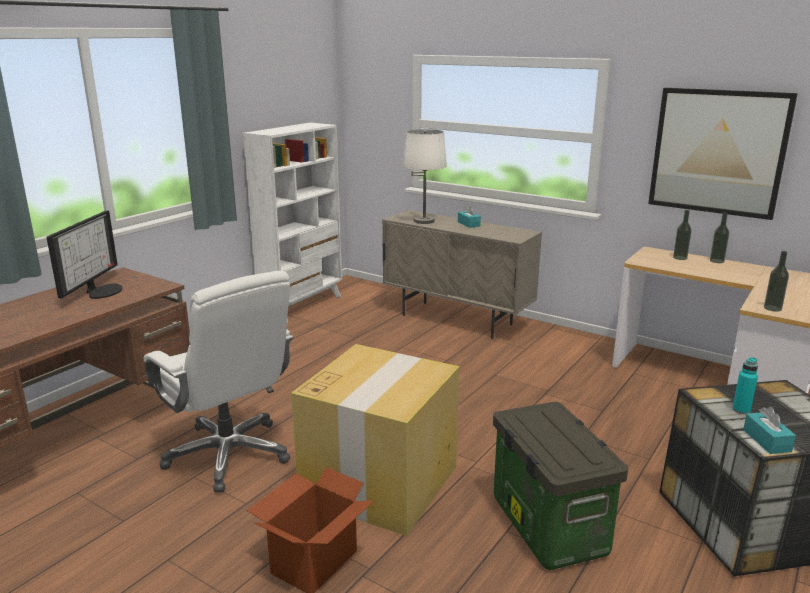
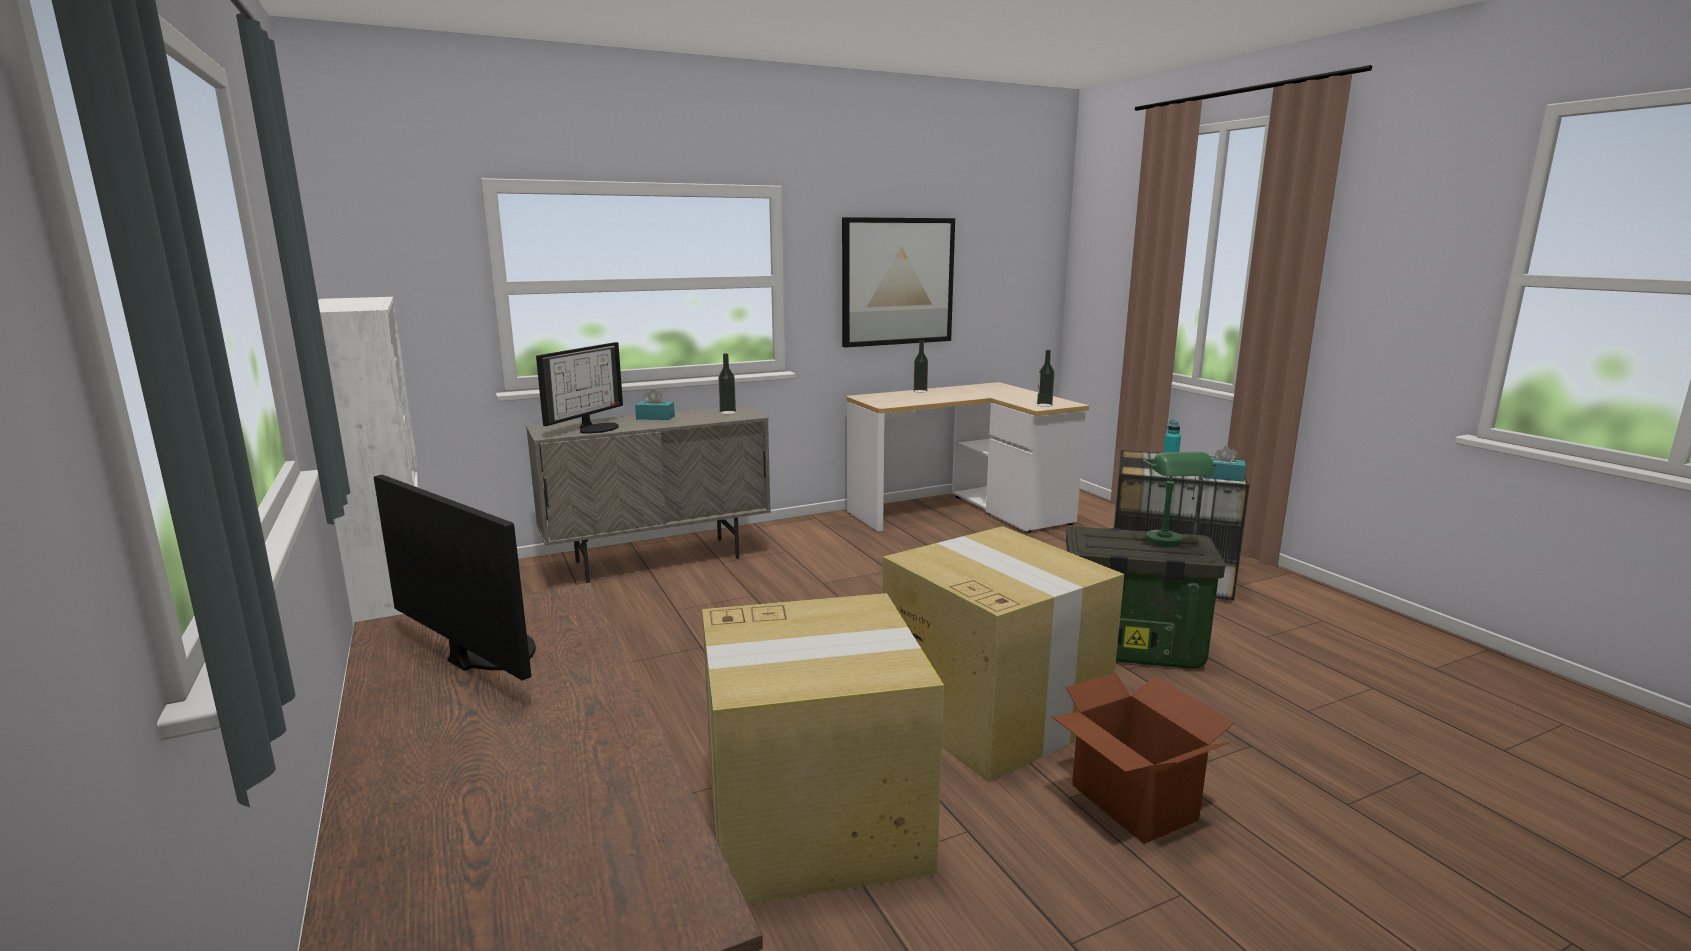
camera: 60 degrees left, 5 degrees down
white office chair [143,271,294,493] -> cardboard box [702,593,944,905]
white table lamp [403,129,447,224] -> monitor [536,342,623,433]
bottle [673,210,692,260] -> bottle moved to [718,353,736,414]
none -> green table lamp [1143,452,1216,546]

